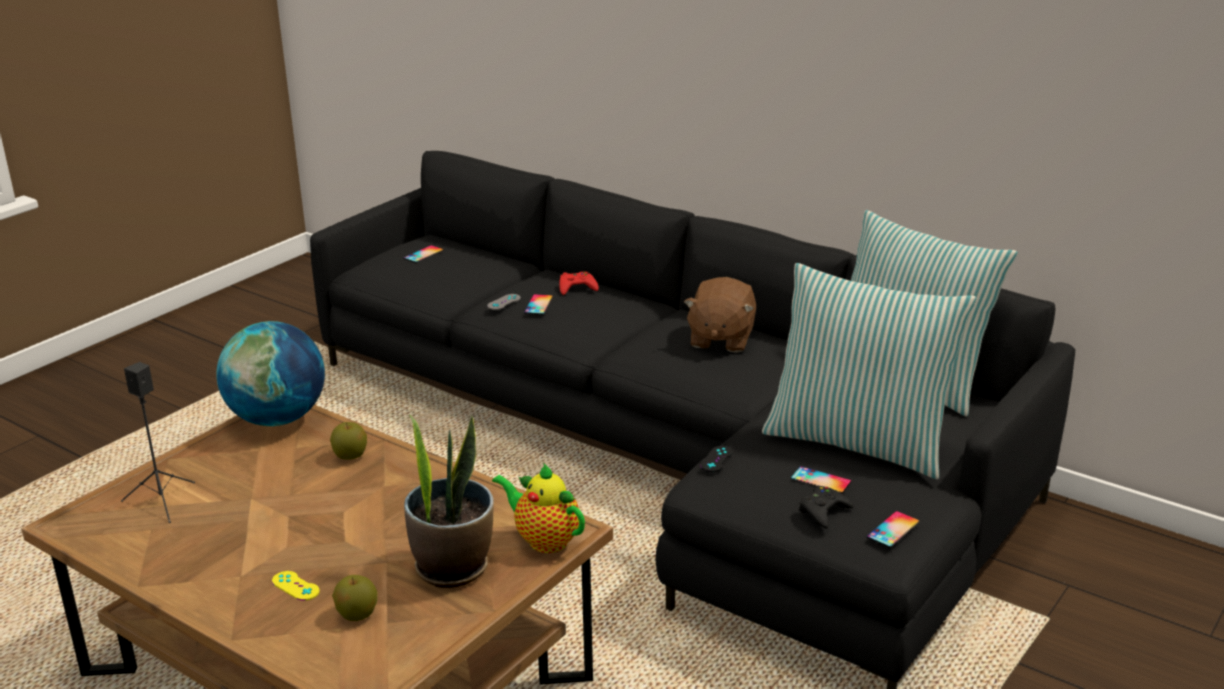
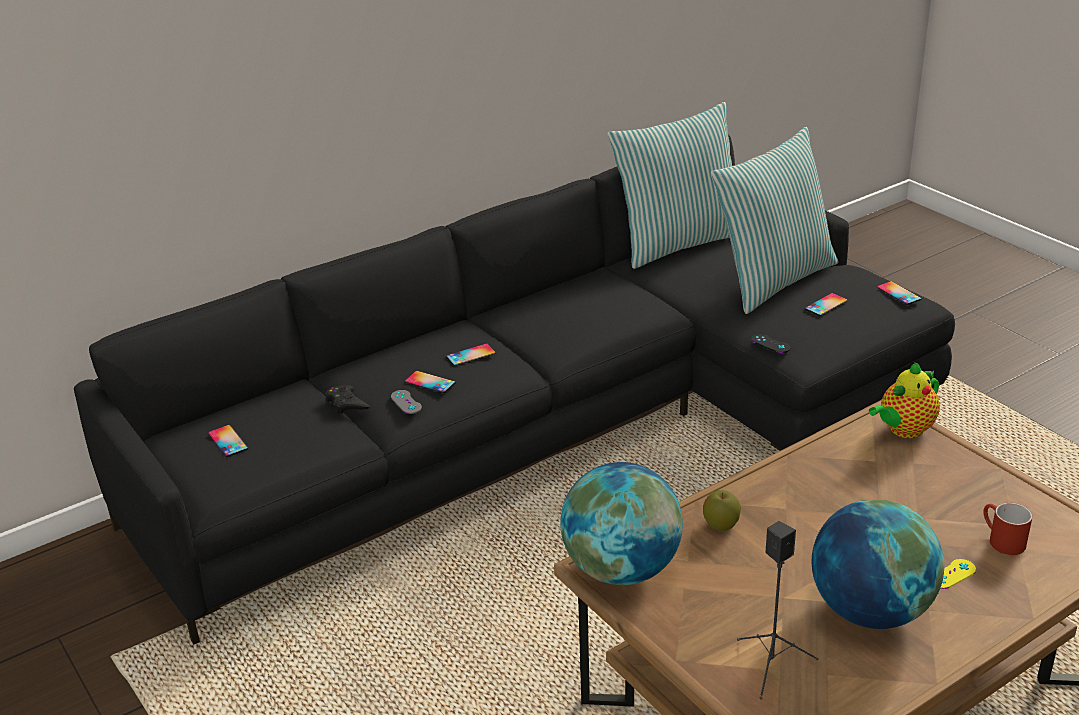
camera: 70 degrees left, 5 degrees up
apple [332,575,377,621] -> red mug [983,503,1032,555]
potted plant [404,414,494,588] -> none
red game controller [559,271,599,295] -> none
brown plush toy [684,277,756,353] -> none
black game controller [799,486,853,529] -> black game controller moved to [326,385,370,414]
none -> phone [446,343,496,366]
none -> globe [812,499,944,629]

